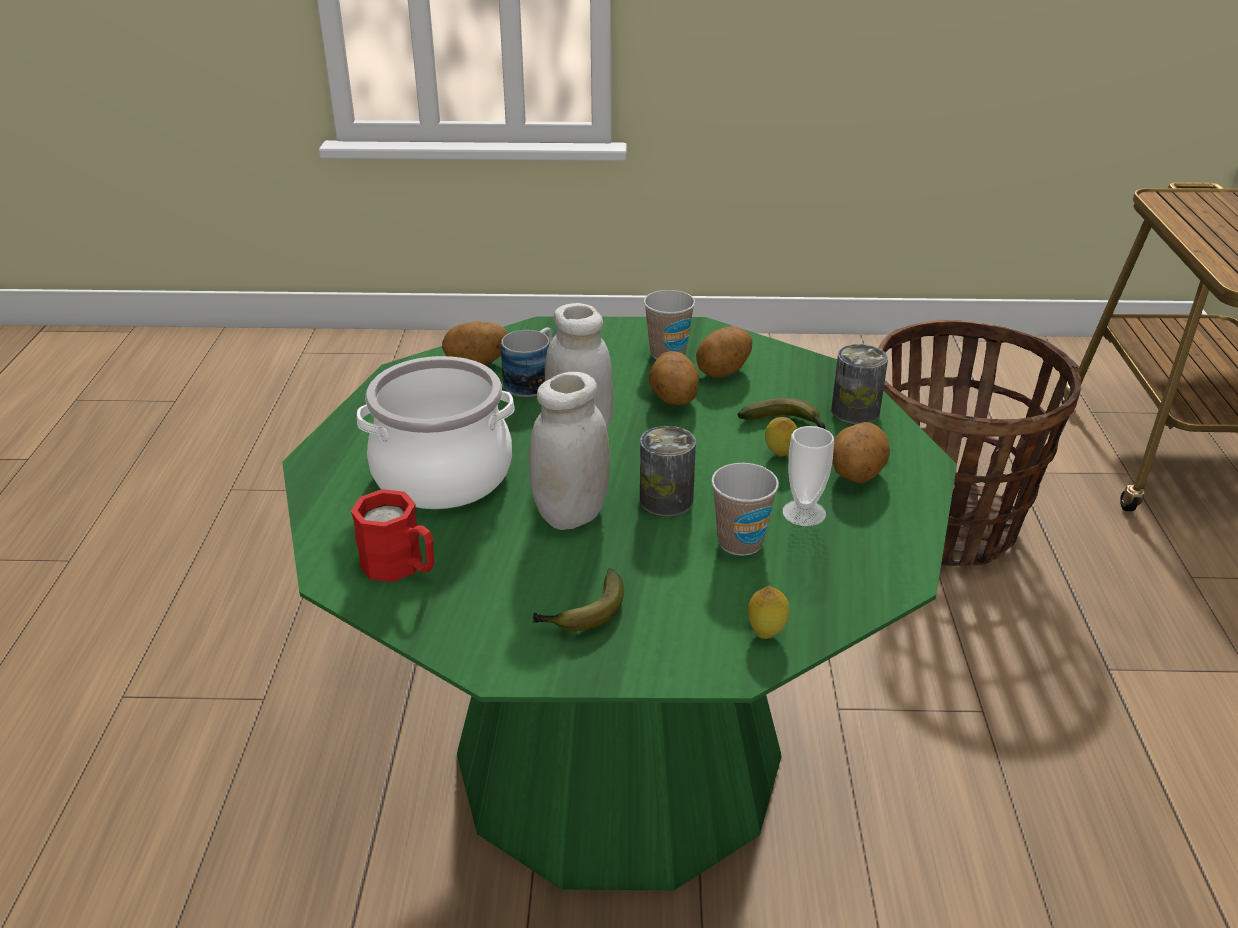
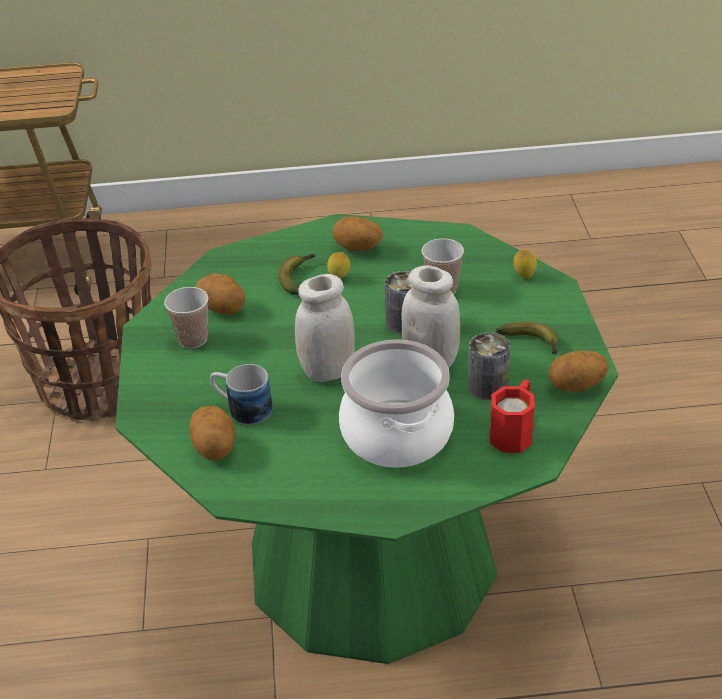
camera: 95 degrees left, 5 degrees up
potato [649,351,699,405] -> potato moved to [549,351,609,392]
cup [783,426,834,526] -> none
can [831,344,888,425] -> can moved to [468,332,511,400]

